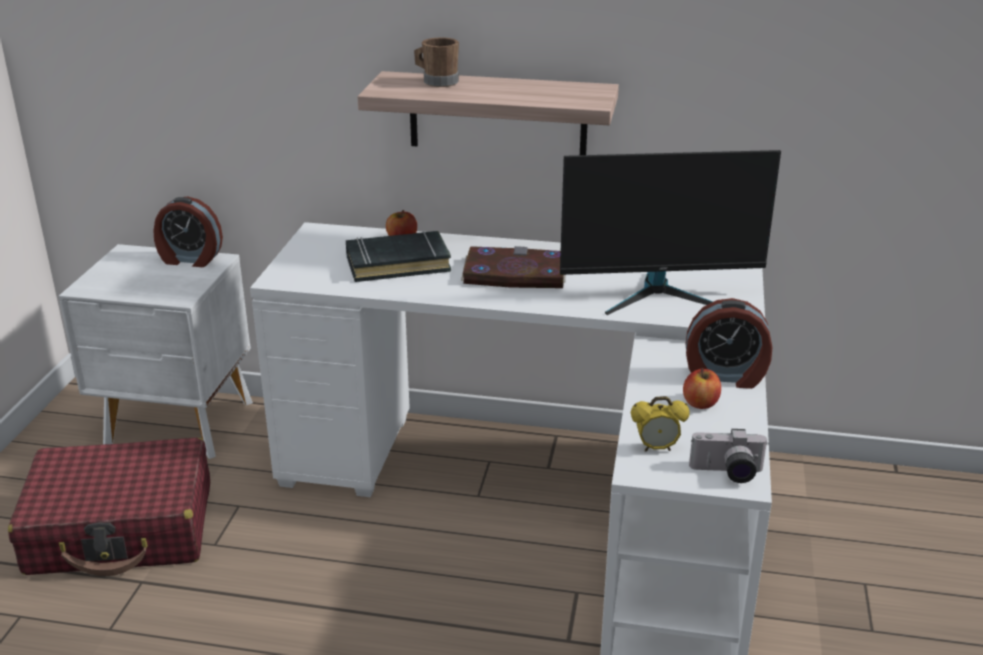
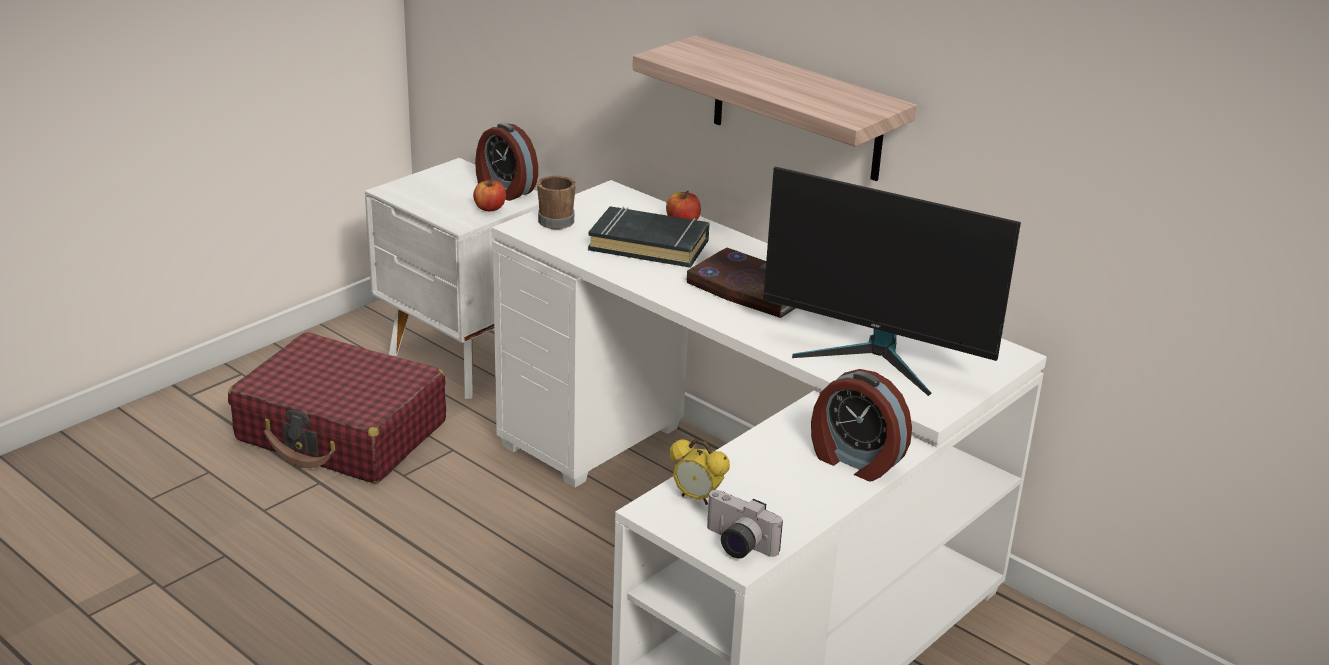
camera: 30 degrees right, 0 degrees up
brown mug [414,37,459,87] -> brown mug moved to [537,176,576,229]
apple [683,368,721,409] -> apple moved to [473,178,506,211]

